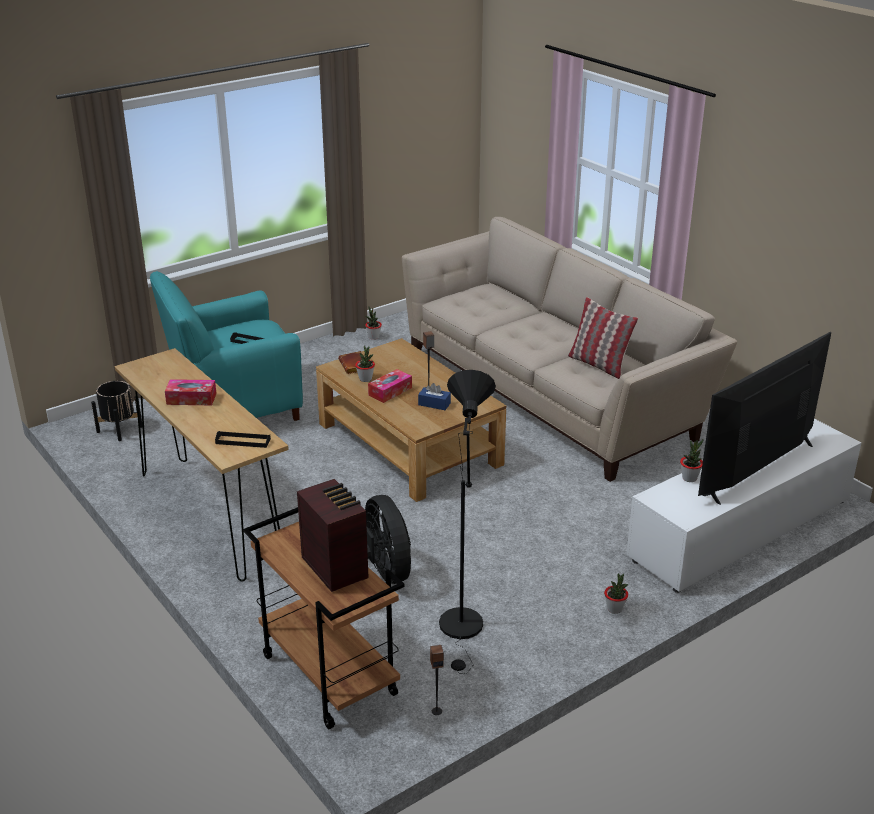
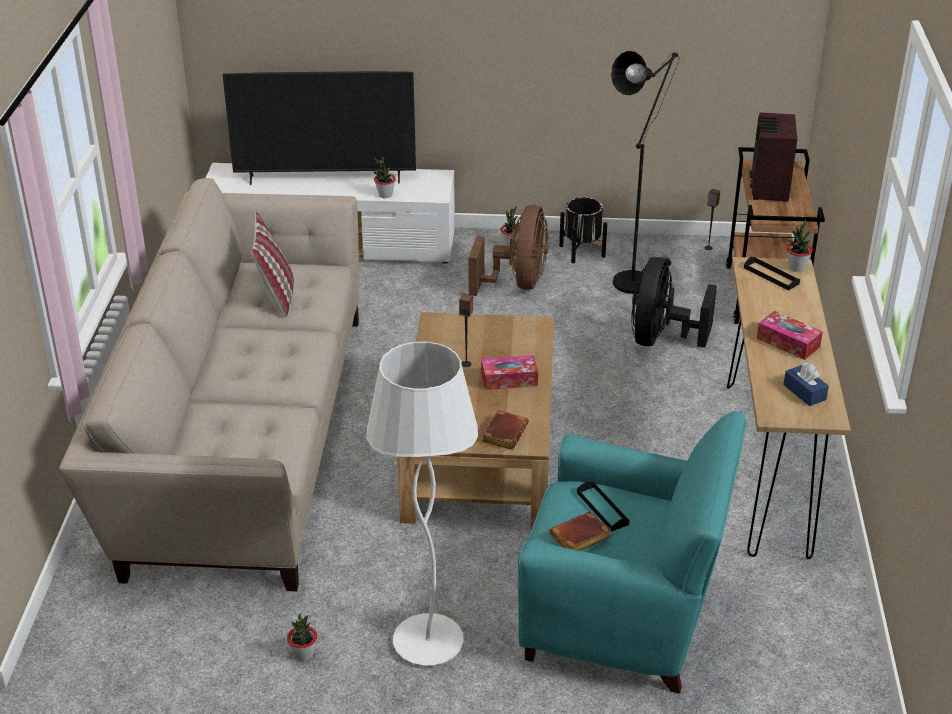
camera: 140 degrees left, 5 degrees up
black planter [91,381,142,441] -> black planter moved to [559,197,607,263]
potted plant [355,346,375,382] -> potted plant moved to [787,219,813,272]
blue tissue box [418,383,451,410] -> blue tissue box moved to [783,362,829,406]
none -> white floor lamp [367,342,478,666]
none -> brown fan [469,205,548,296]
none -> brown book [549,512,611,551]

